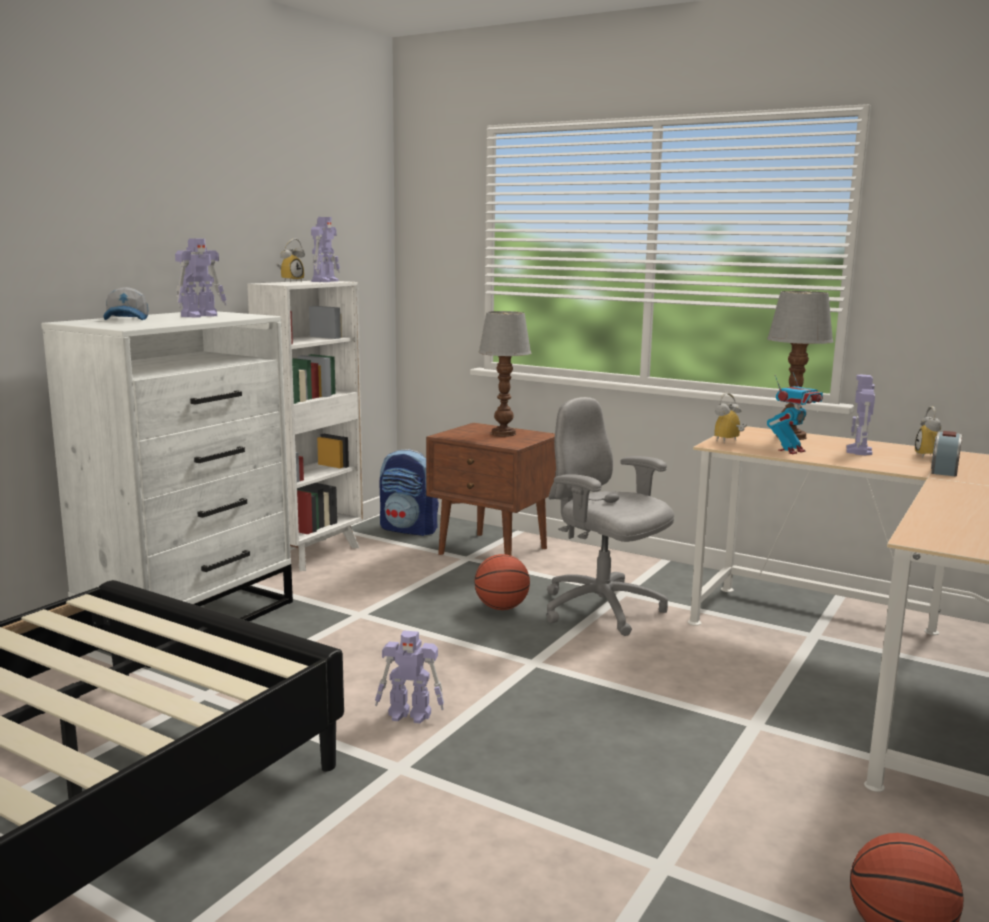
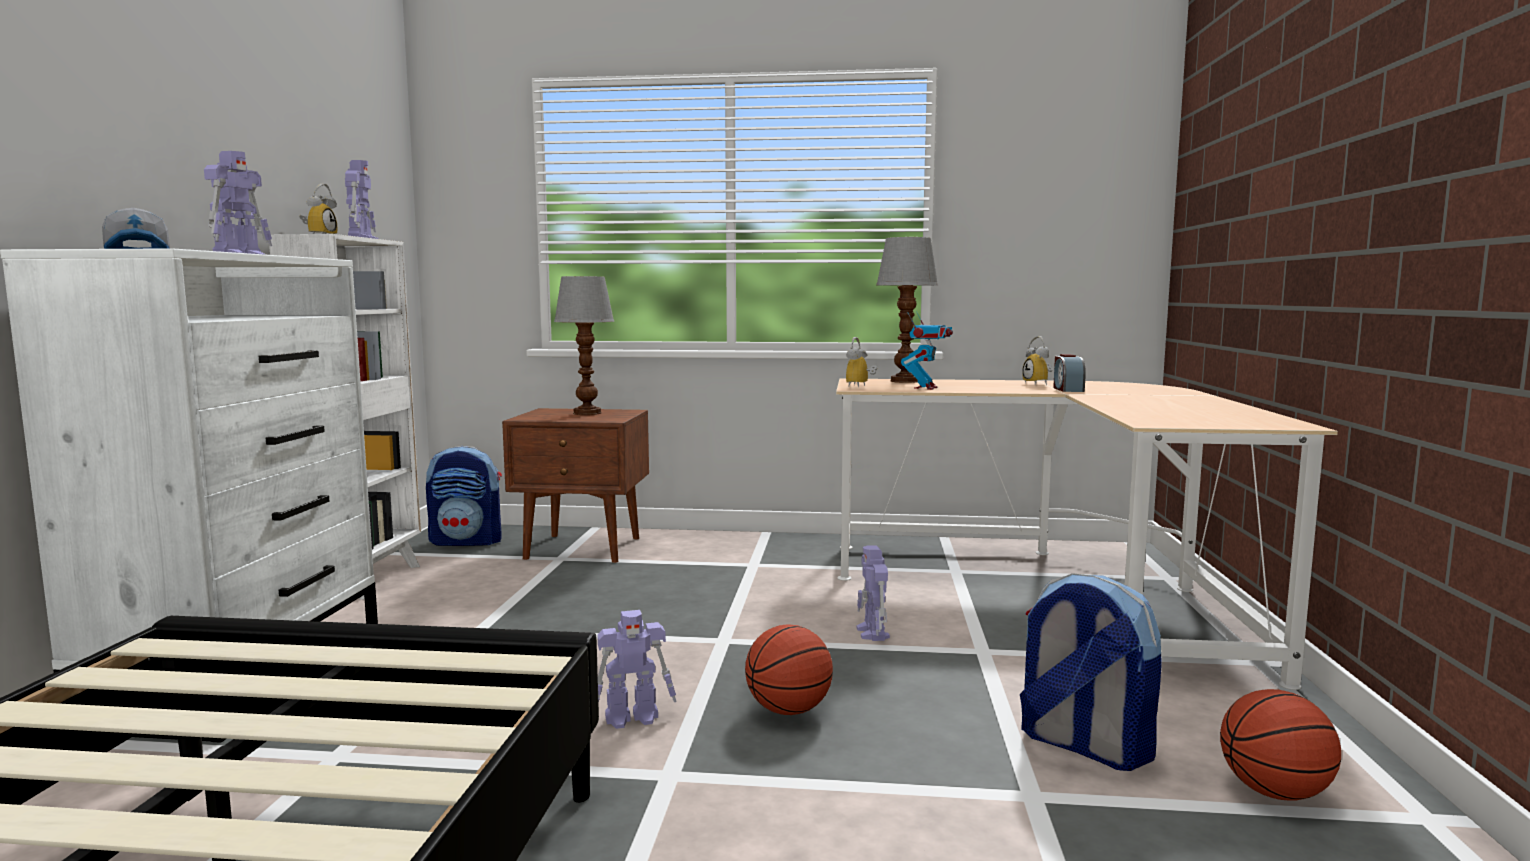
camera: 25 degrees left, 5 degrees down
basketball [474,554,530,610] -> basketball moved to [745,625,833,715]
grey office chair [546,397,674,636] -> none
toy robot [846,375,875,456] -> toy robot moved to [857,545,890,641]
none -> backpack [1020,573,1162,771]

